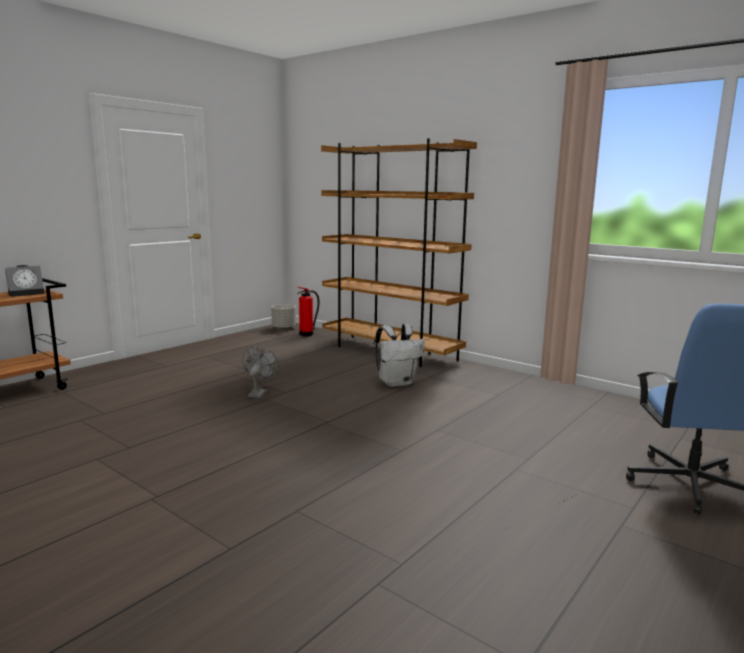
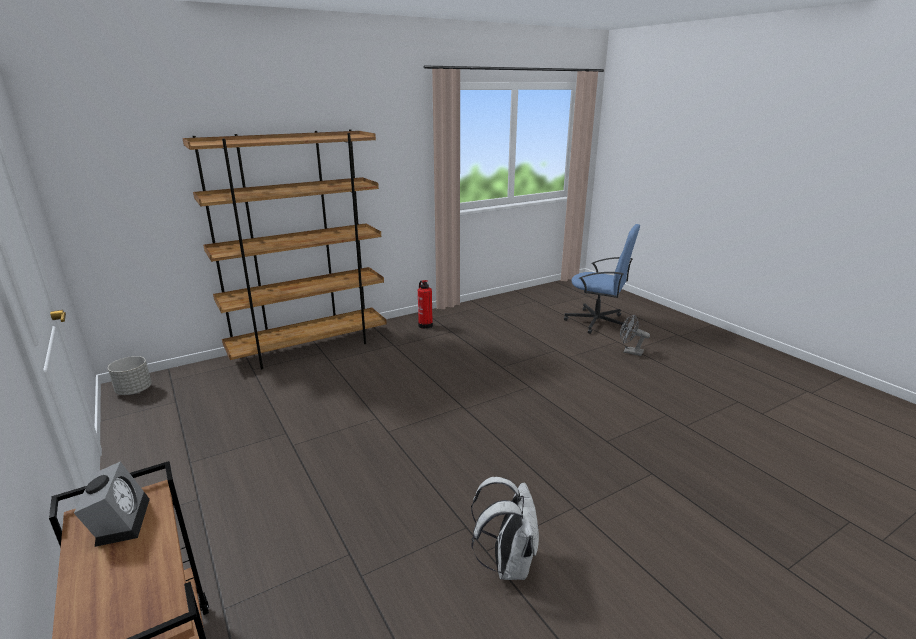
camera: 70 degrees left, 10 degrees up
grey fan [242,346,279,398] -> grey fan moved to [620,315,650,356]
fire extinguisher [297,287,319,337] -> fire extinguisher moved to [418,280,433,329]
white backpack [375,324,425,387] -> white backpack moved to [471,477,539,580]

